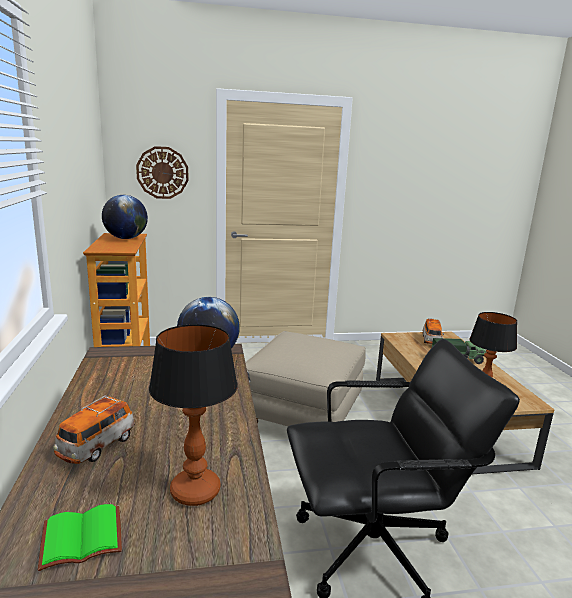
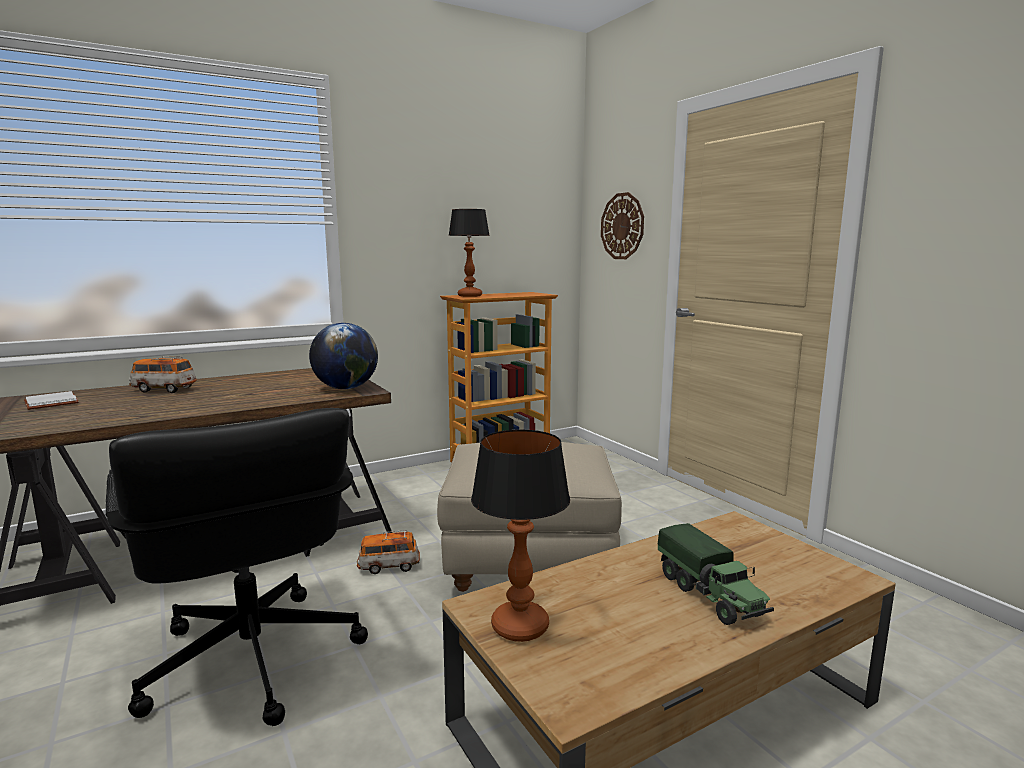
camera: 70 degrees right, 5 degrees down
green book [38,504,122,571] -> white book [24,391,79,410]
globe [102,195,148,239] -> none
table lamp [149,324,238,506] -> table lamp moved to [449,209,490,297]
toy car [423,318,444,344] -> toy car moved to [356,530,420,574]

